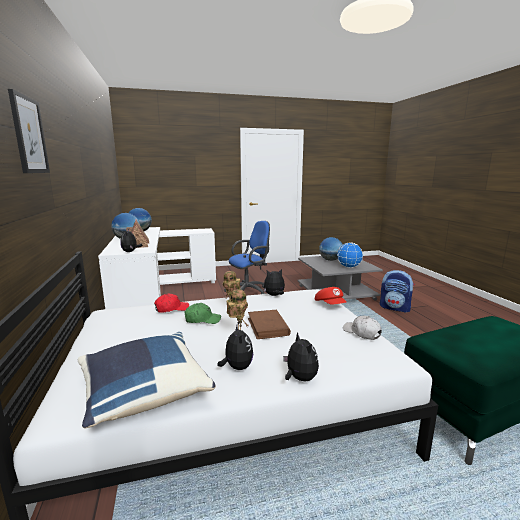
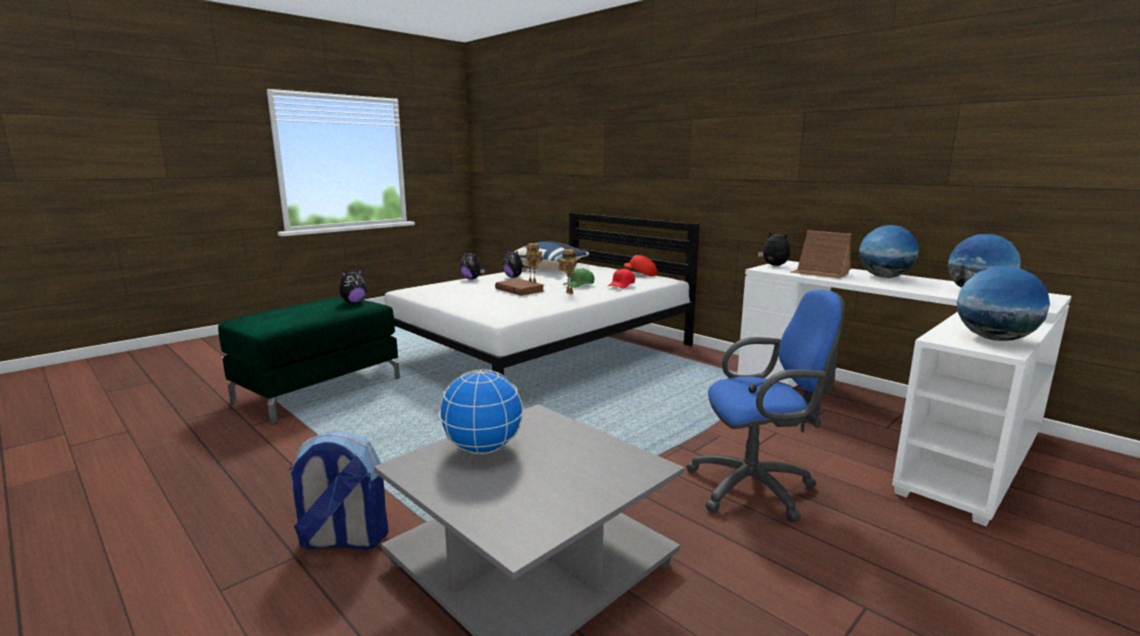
camera: 150 degrees right, 0 degrees up
picture [8,89,50,173] -> none
blue office chair [224,221,270,294] -> blue office chair turned 120 degrees counterclockwise [686,290,845,522]
plush toy [264,269,285,296] -> plush toy moved to [339,268,367,303]
red cap [315,287,346,305] -> red cap moved to [624,255,657,276]
globe [319,237,343,261] -> globe moved to [957,266,1050,341]
white cap [343,316,382,340] -> none

